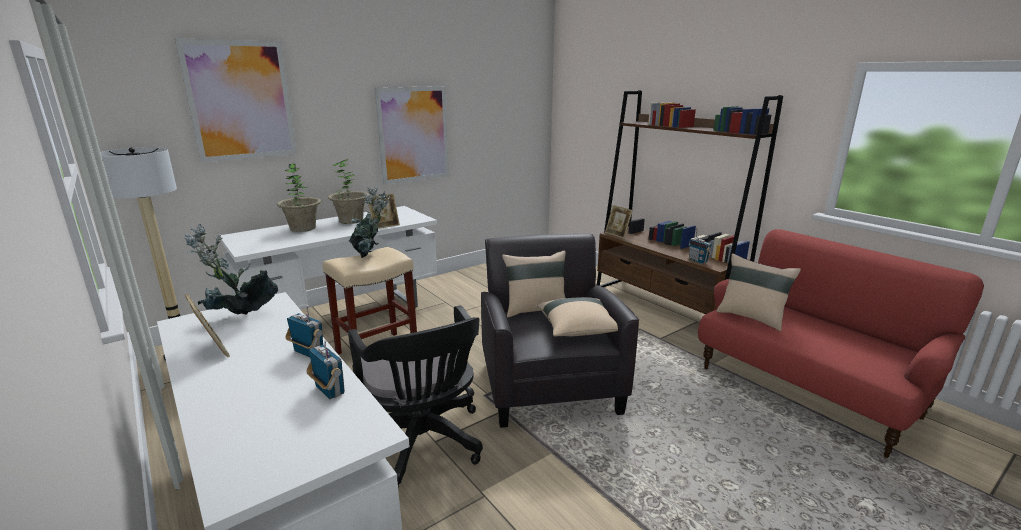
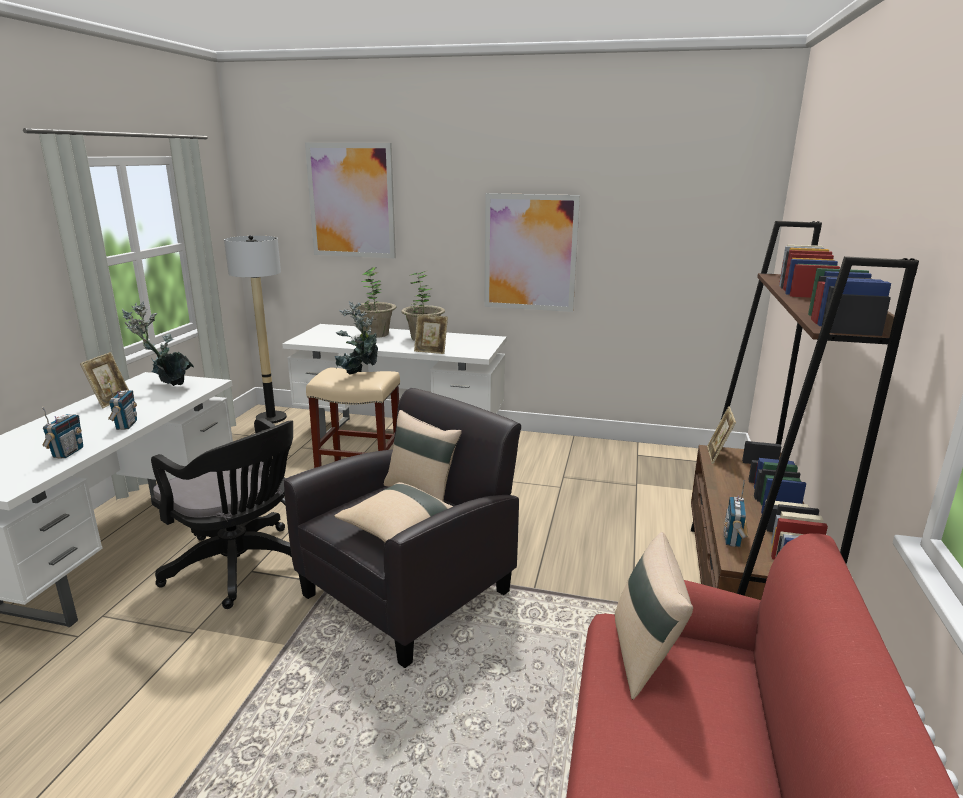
camera: 50 degrees right, 0 degrees up
black office chair [348,305,483,487] -> black office chair turned 75 degrees counterclockwise [151,418,293,609]

